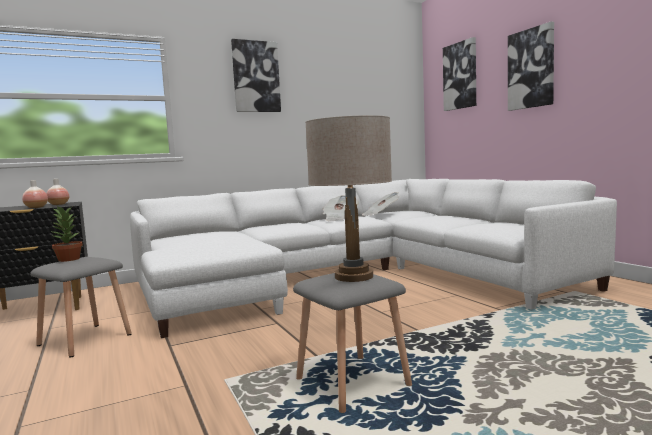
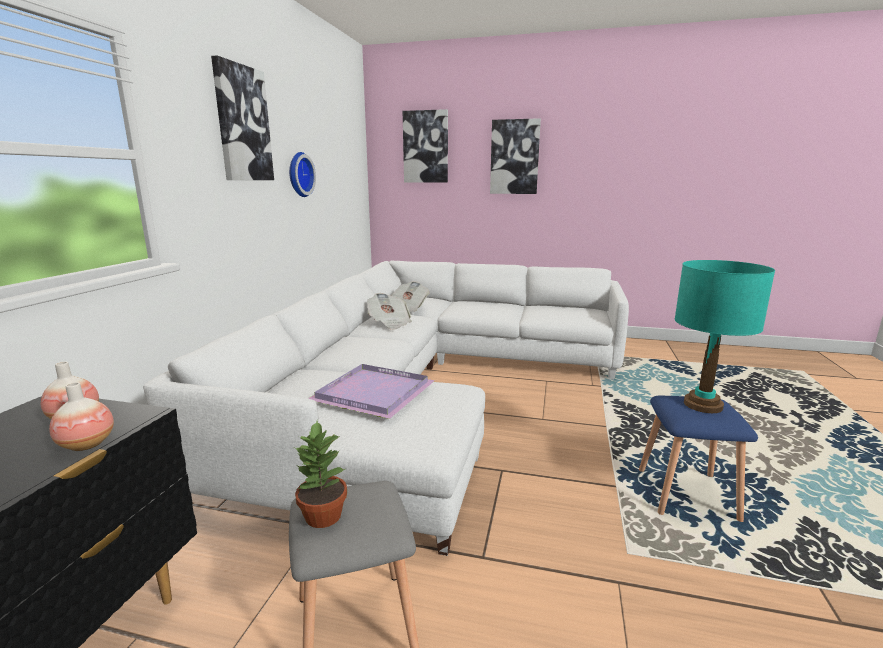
camera: 50 degrees left, 10 degrees up
grey stool [293,273,412,413] -> blue stool [639,396,758,522]
beige table lamp [305,115,392,282] -> turquoise table lamp [674,260,775,413]
none -> wall clock [289,152,316,197]
none -> purple tray [308,364,435,419]

